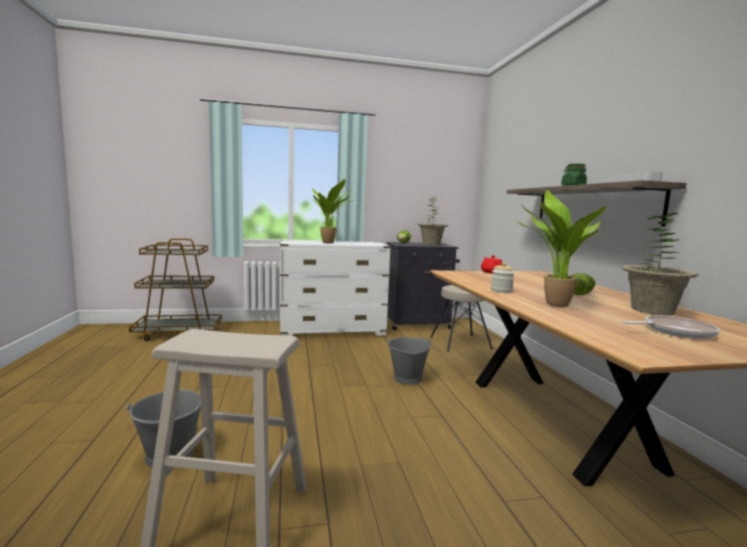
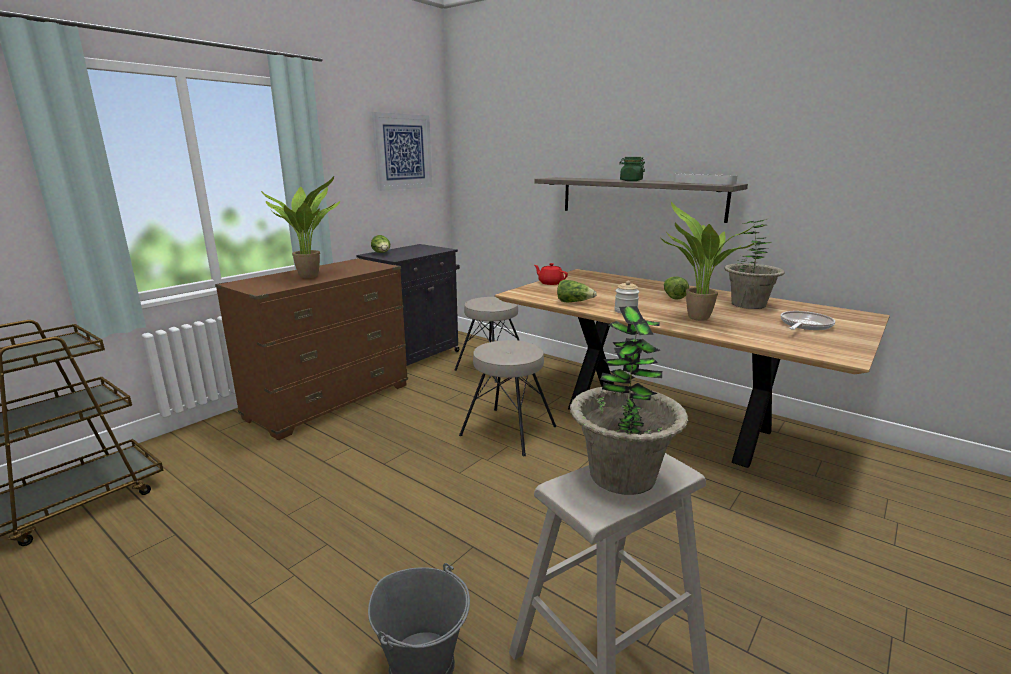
camera: 40 degrees left, 10 degrees up
white dresser [280,240,391,336] -> brown dresser [215,258,408,440]
grey bucket [387,337,431,385] -> beige stool [459,340,556,456]
potted plant [418,197,448,245] -> potted plant moved to [570,306,688,495]
none -> picture [372,112,432,191]
none -> lettuce [557,279,597,302]

